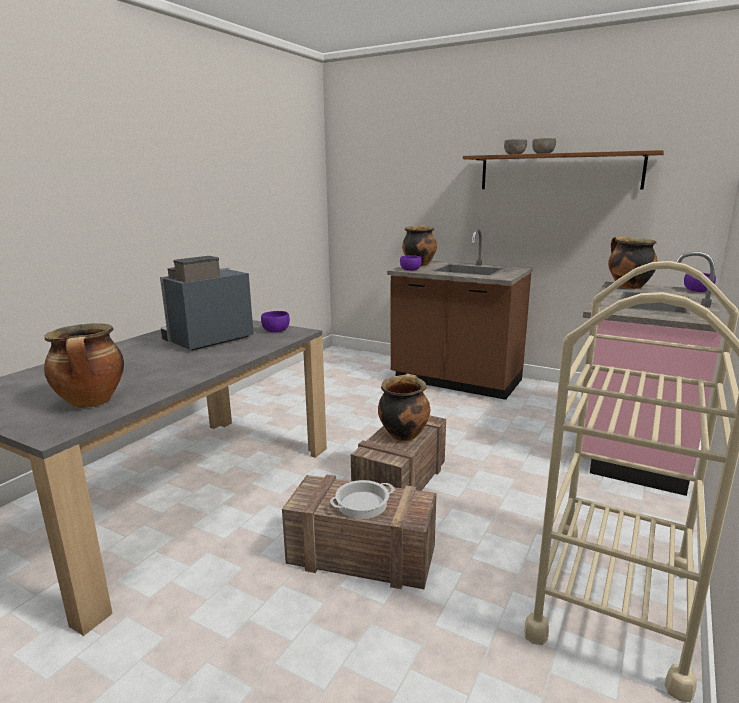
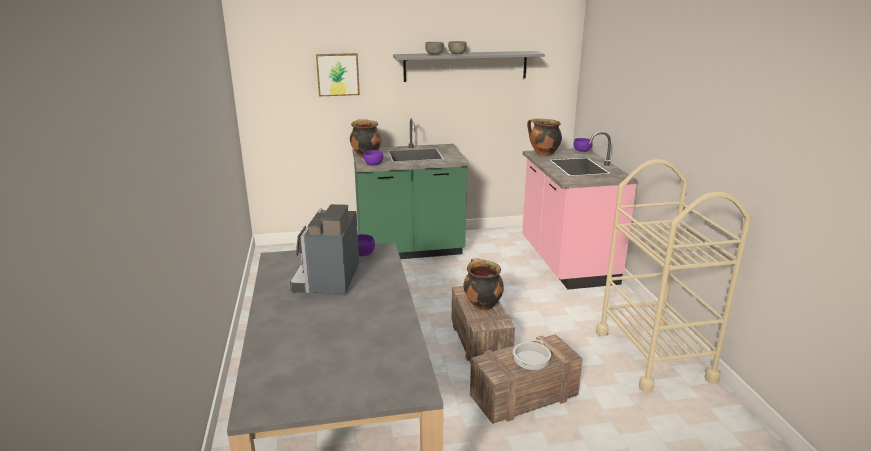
camera: 40 degrees left, 5 degrees up
cooking pot [44,323,124,408] -> none
brown counter [387,229,533,400] -> green counter [352,118,469,259]
brown shelf [463,150,664,189] -> grey shelf [393,51,545,82]
none -> picture [316,53,360,96]

